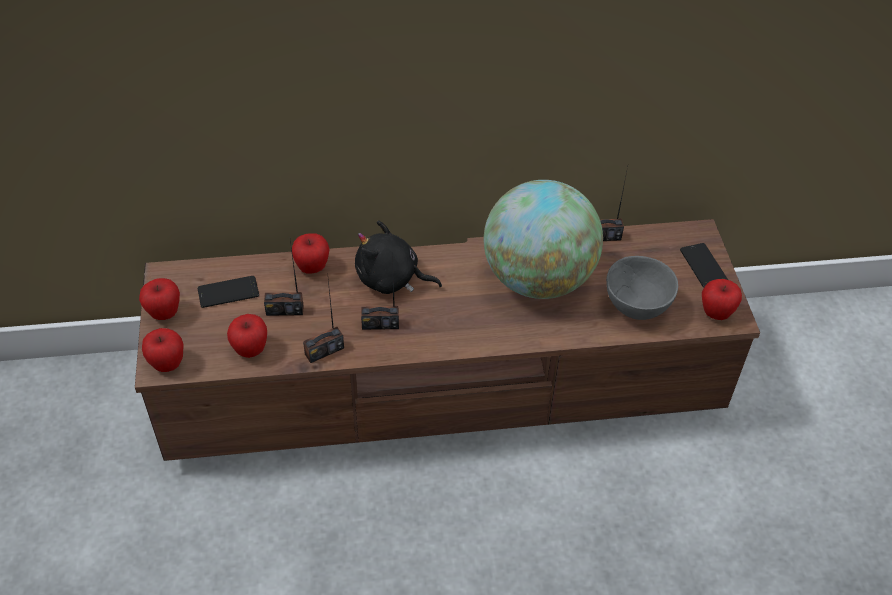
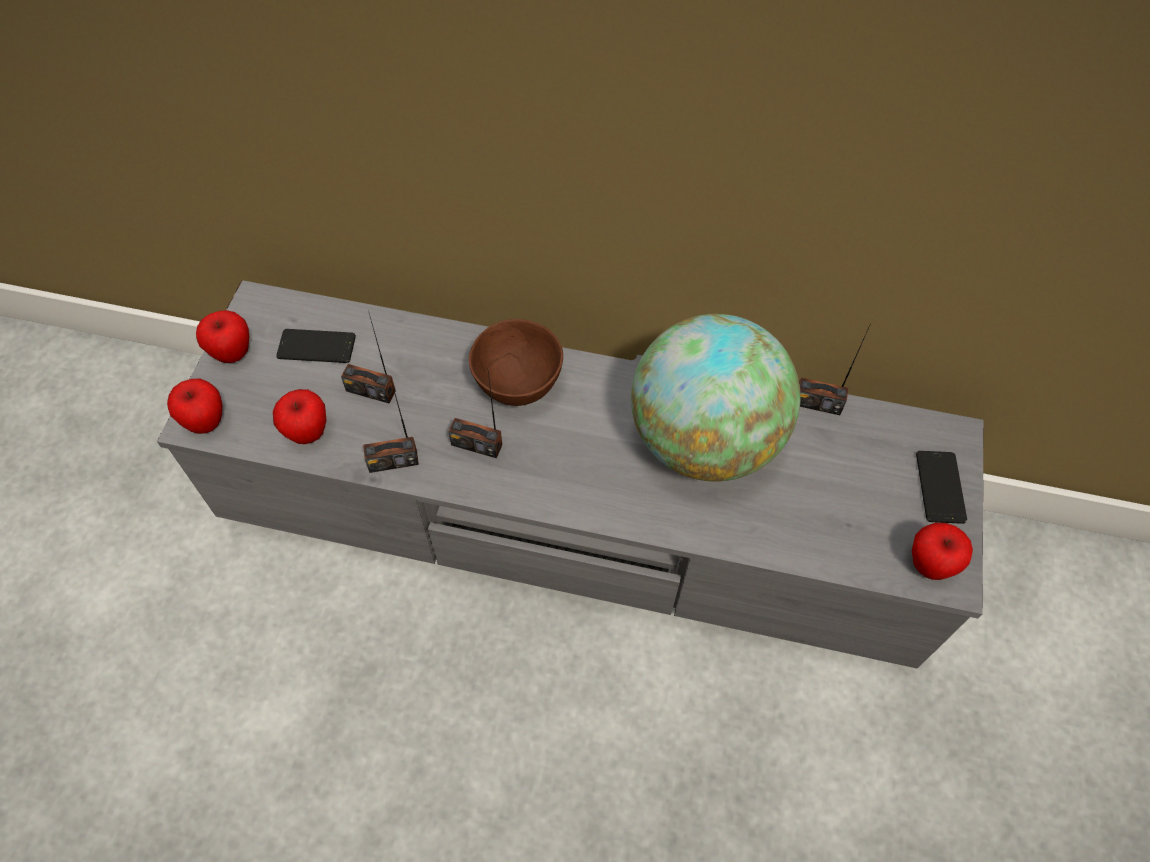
camera: 20 degrees right, 10 degrees up
brown tv stand [135,219,760,461] -> grey tv stand [157,280,984,669]
apple [292,233,329,273] -> none
black plush toy [355,221,442,294] -> brown bowl [469,319,563,406]
grey bowl [606,256,678,320] -> none

